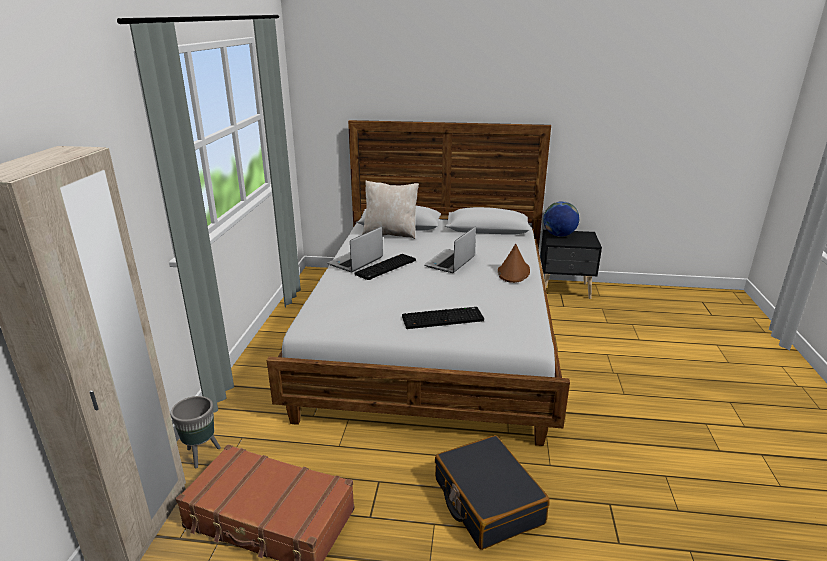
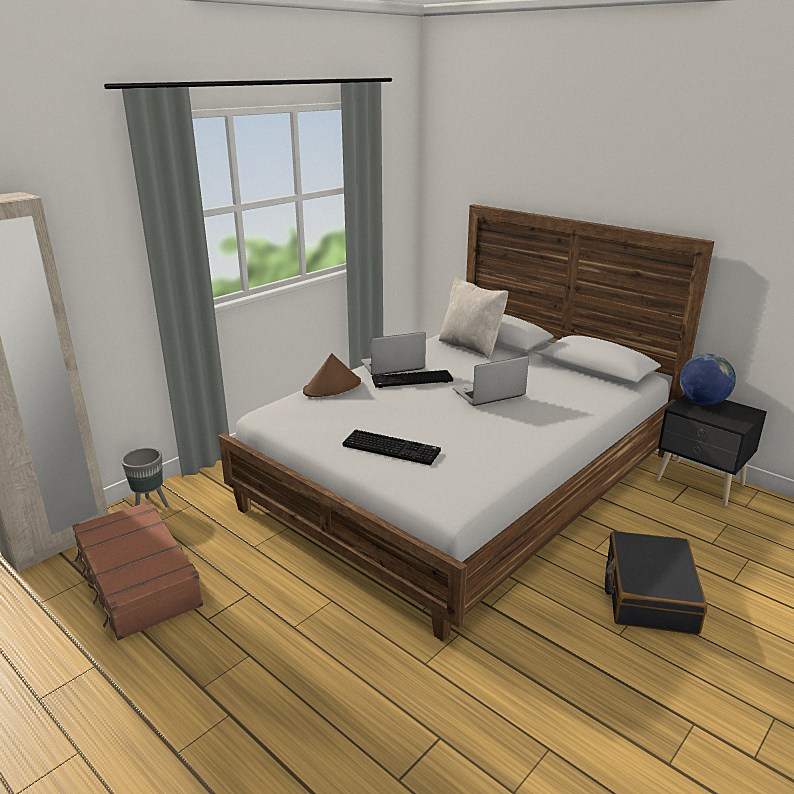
camera: 35 degrees right, 0 degrees up
black suitcase [435,435,550,550] -> black suitcase moved to [605,531,707,635]
brown hat [498,244,530,283] -> brown hat moved to [303,353,361,397]

